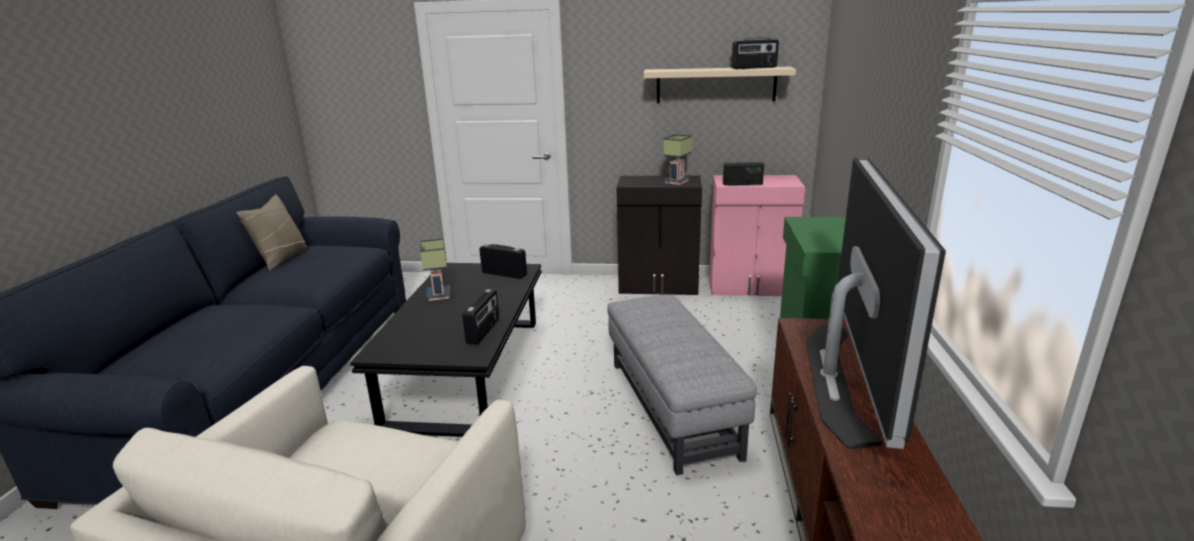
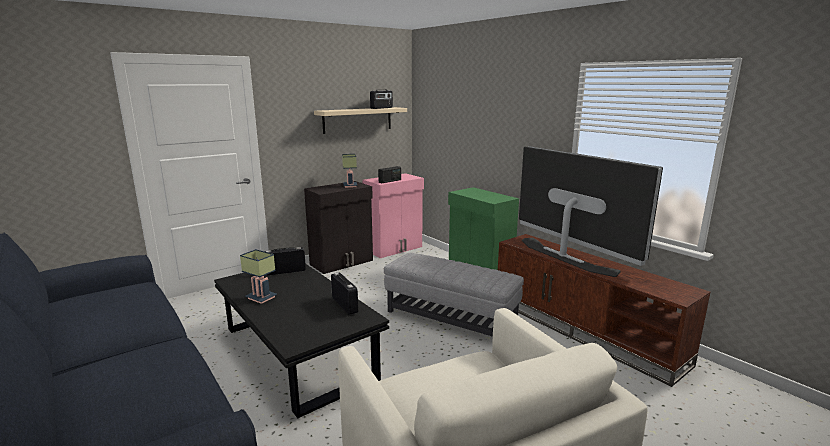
camera: 45 degrees left, 5 degrees down
beige pillow [236,195,307,271] -> none

